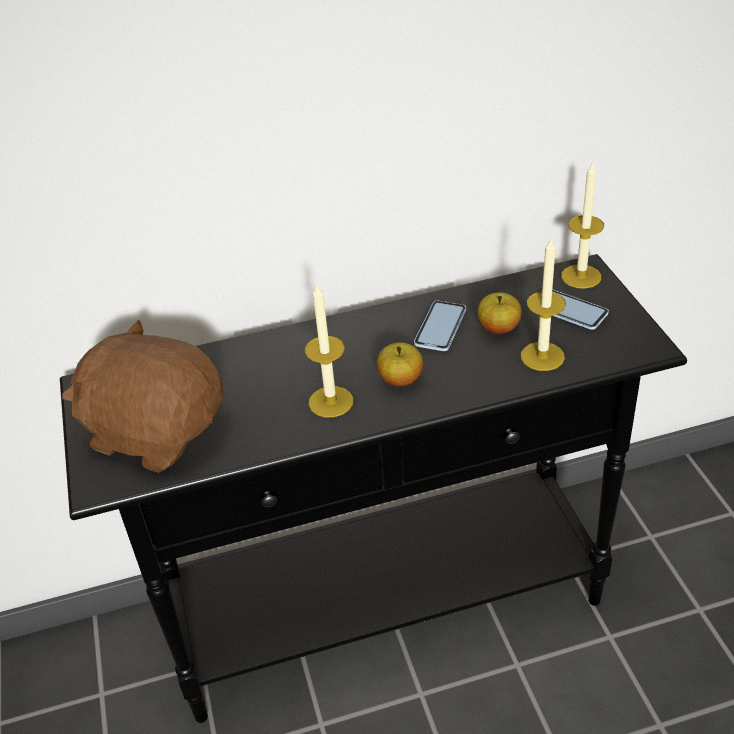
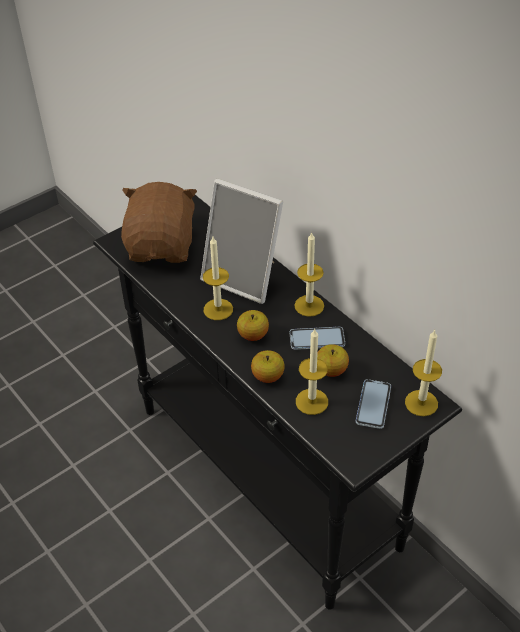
camera: 65 degrees right, 5 degrees up
none -> picture frame [200,179,283,304]
none -> apple [251,350,285,383]
none -> candle [294,232,324,317]

